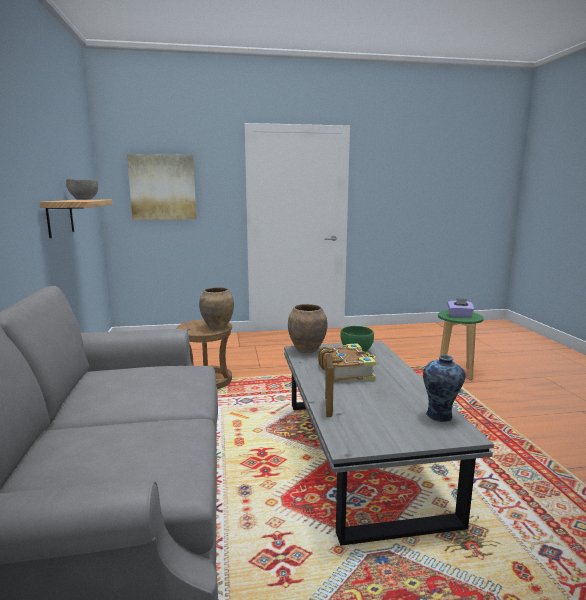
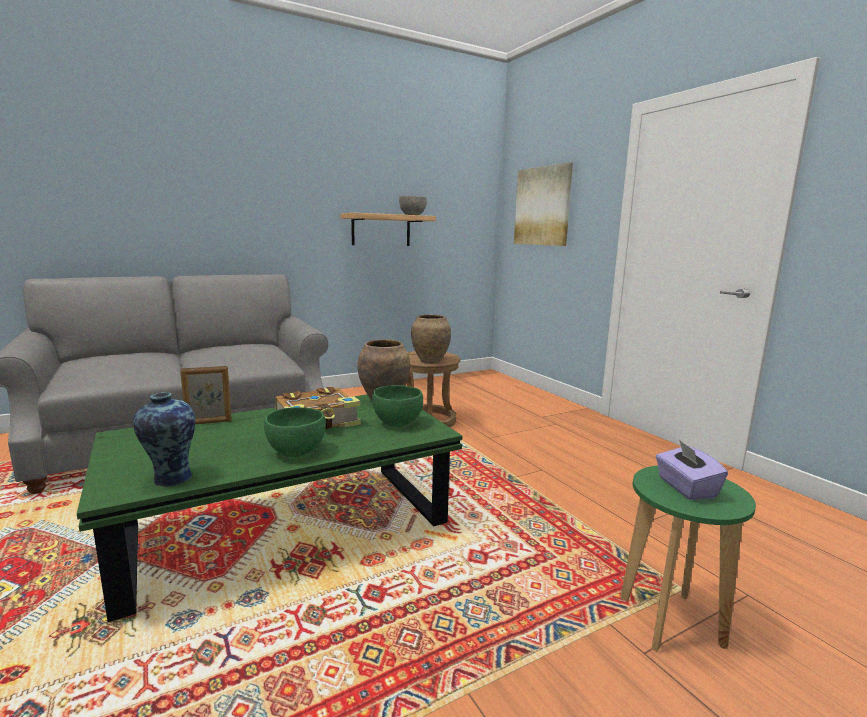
camera: 70 degrees right, 0 degrees up
grey coffee table [284,341,494,546] -> green coffee table [77,395,462,622]
none -> green bowl [264,407,326,457]

